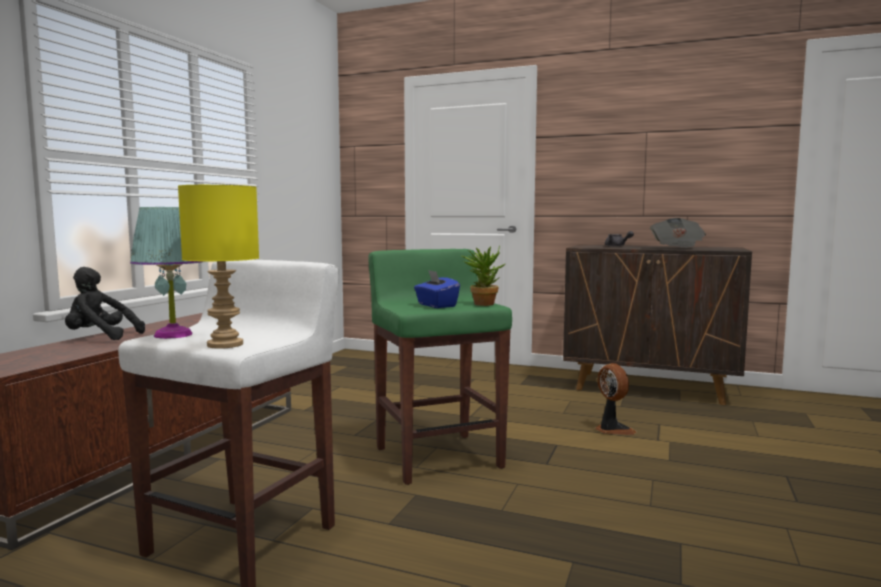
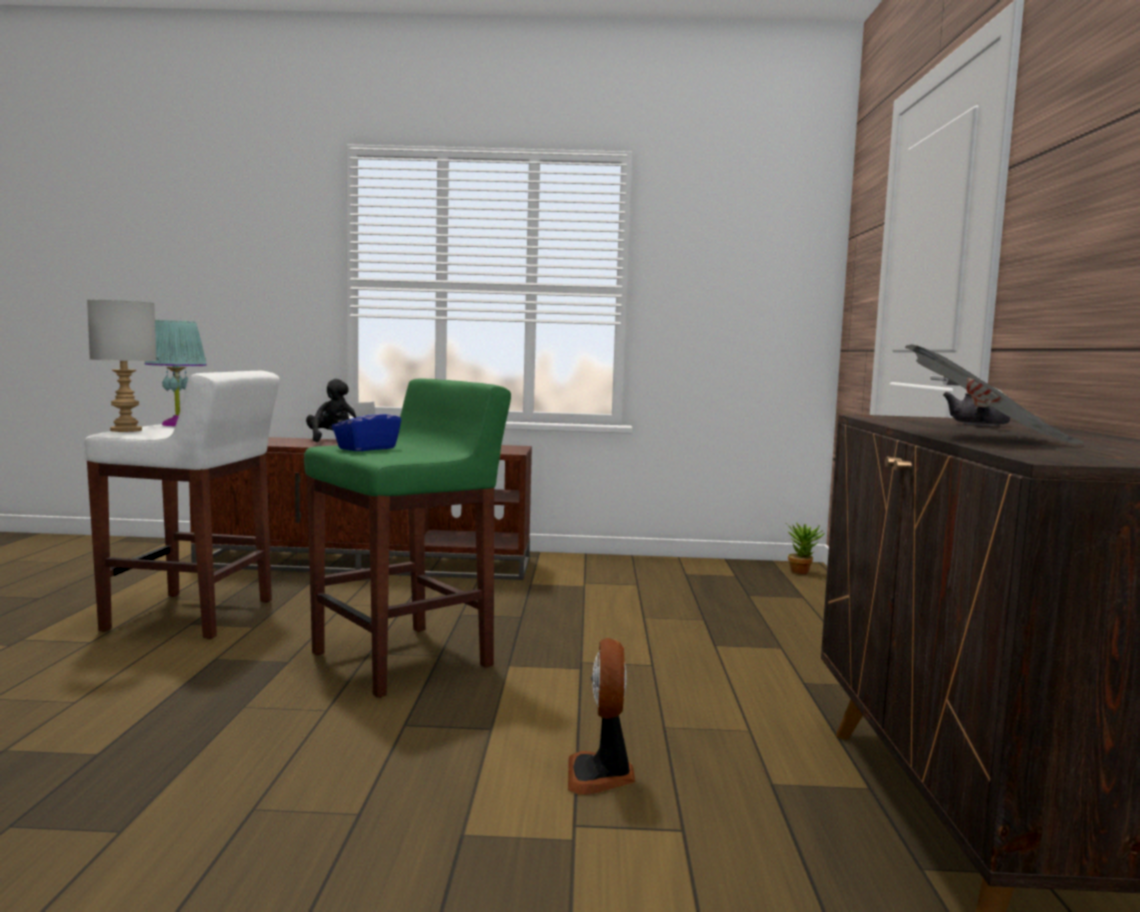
camera: 70 degrees right, 0 degrees up
yellow table lamp [178,185,259,349] -> grey table lamp [87,300,156,432]
potted plant [461,245,505,306] -> potted plant moved to [786,522,825,574]
fan [595,363,637,435] -> fan turned 135 degrees clockwise [568,638,635,795]

